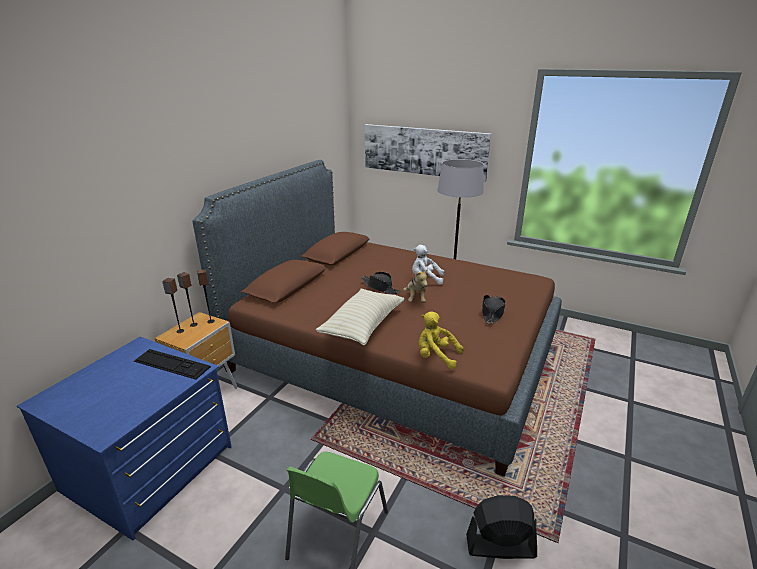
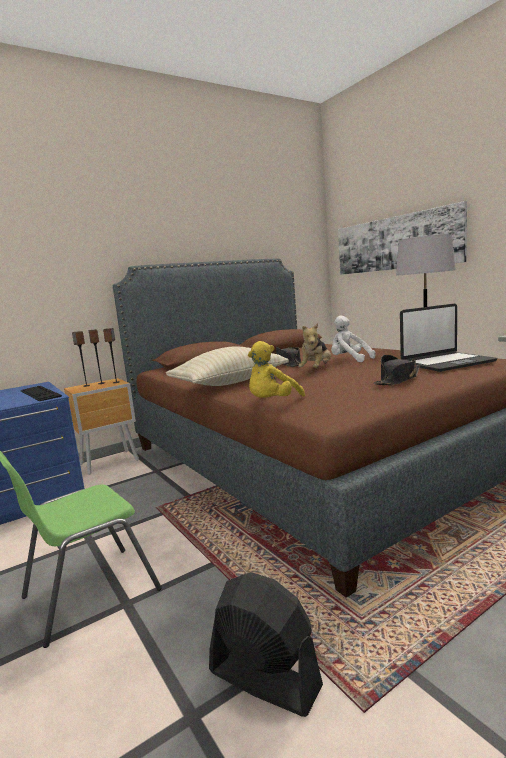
camera: 30 degrees right, 15 degrees down
yellow plush toy [419,312,464,369] -> yellow plush toy turned 105 degrees counterclockwise [248,341,305,398]
none -> laptop [400,303,497,372]

